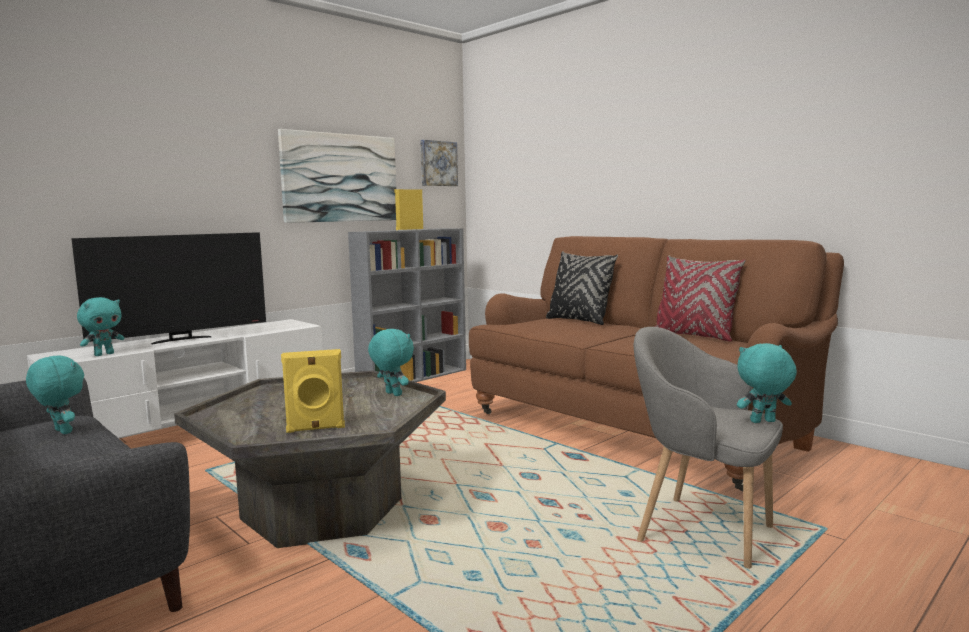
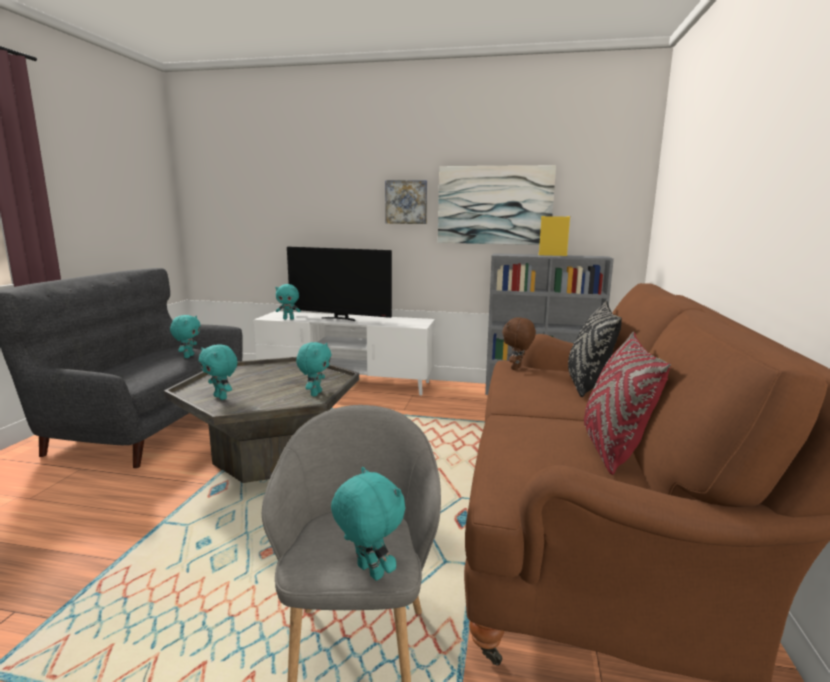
camera: 55 degrees right, 5 degrees up
yellow speaker [281,349,345,433] -> turquoise plush toy [199,344,238,400]
picture [420,140,458,186] -> picture moved to [385,180,427,224]
none -> brown plush toy [502,317,536,370]

